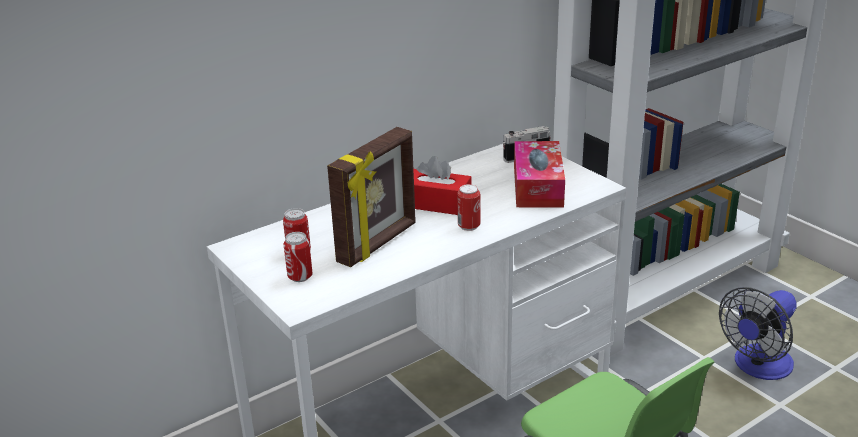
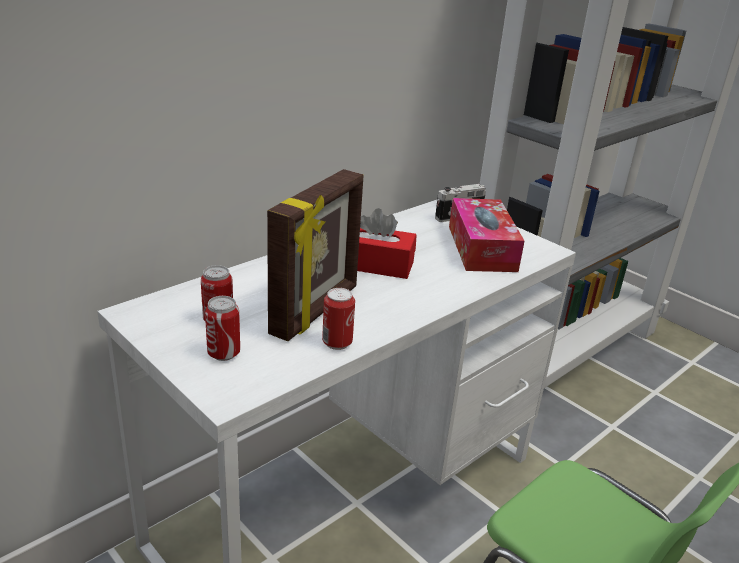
camera: 10 degrees left, 0 degrees up
can [457,184,480,231] -> can moved to [322,288,355,350]
fan [719,287,796,380] -> none

